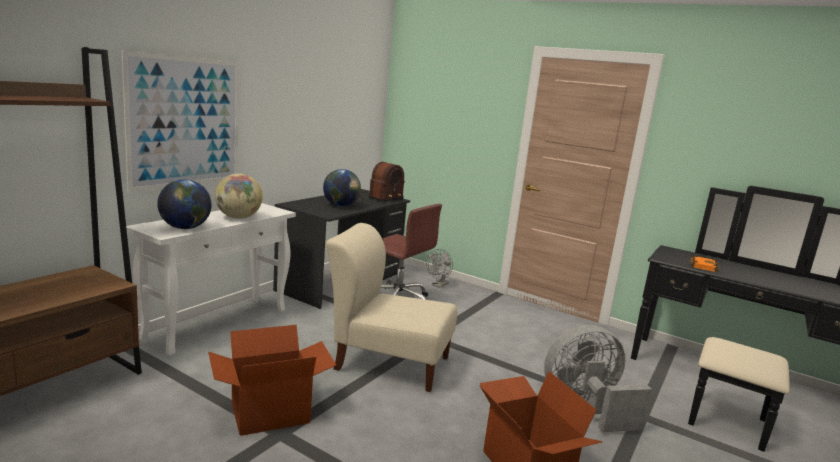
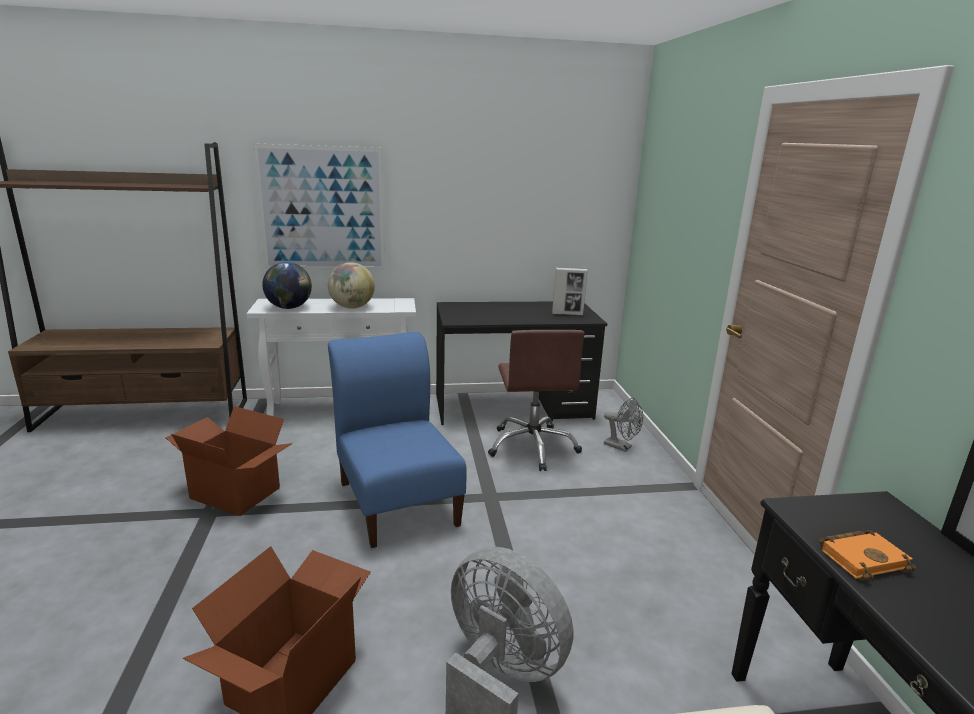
camera: 50 degrees right, 5 degrees up
globe [323,169,361,207] -> none
beige chair [326,223,457,392] -> blue chair [328,332,467,548]
radio [359,162,405,202] -> picture frame [552,268,588,315]
grey fan [426,249,453,288] -> grey fan turned 135 degrees counterclockwise [604,398,643,452]

